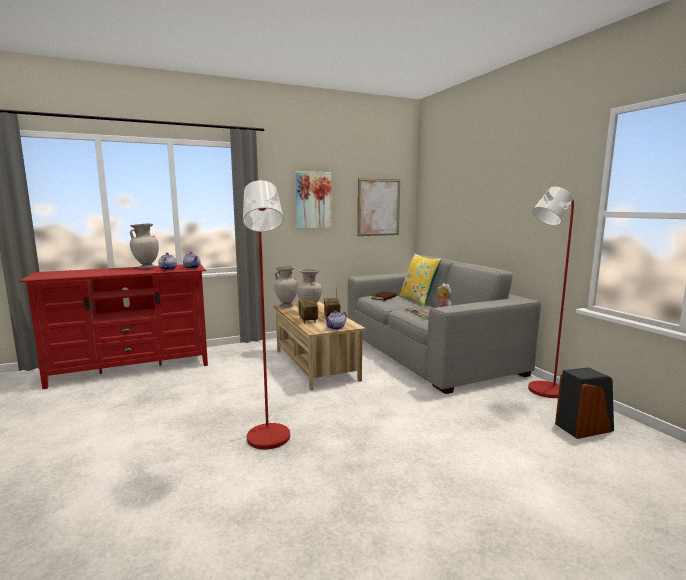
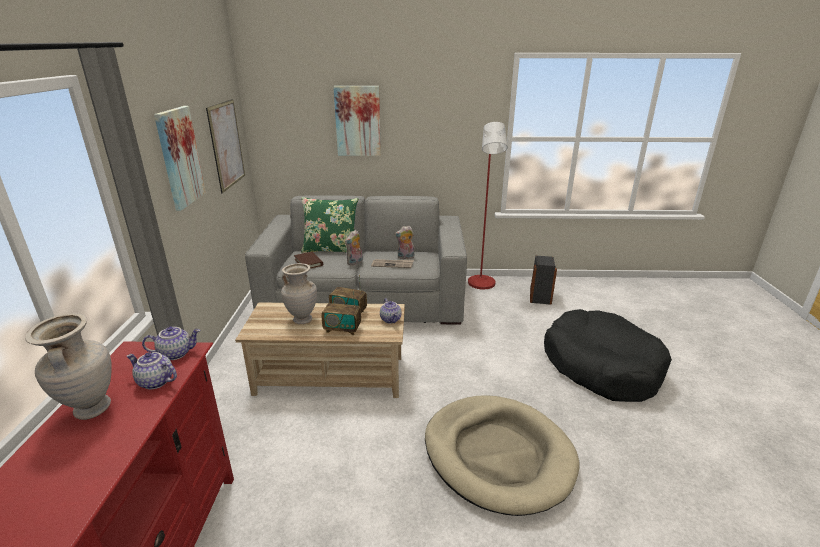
camera: 65 degrees left, 15 degrees up
red floor lamp [243,180,290,449] -> beige dog bed [425,395,579,516]
beige vase [274,266,298,307] -> none
yellow pillow [399,253,442,306] -> green pillow [301,197,358,253]
none -> picture [333,86,381,156]
none -> plush toy [345,230,363,265]
none -> black dog bed [544,309,672,402]

